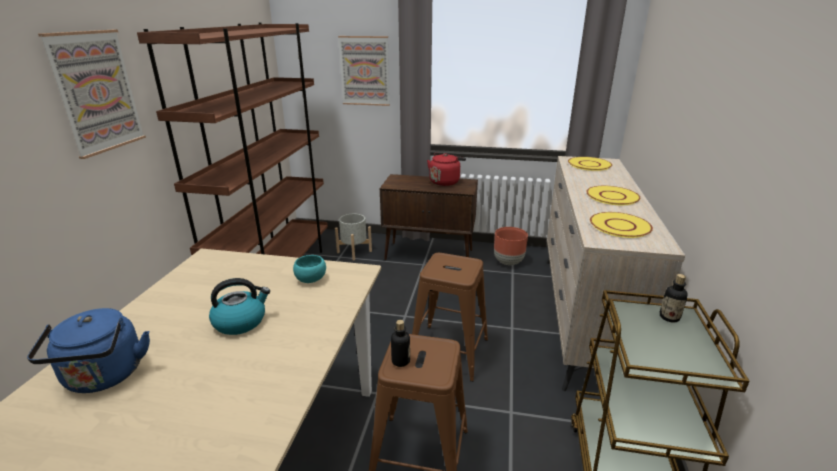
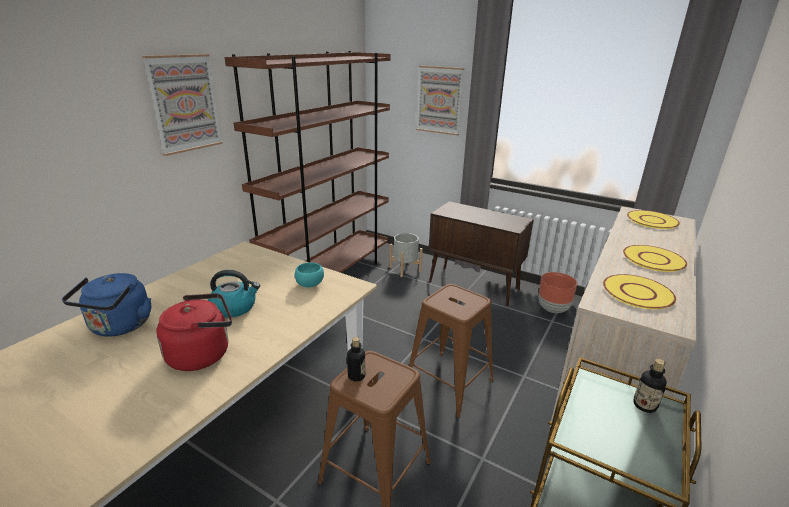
camera: 20 degrees right, 0 degrees up
red kettle [427,153,466,186] -> red kettle moved to [156,293,232,371]

